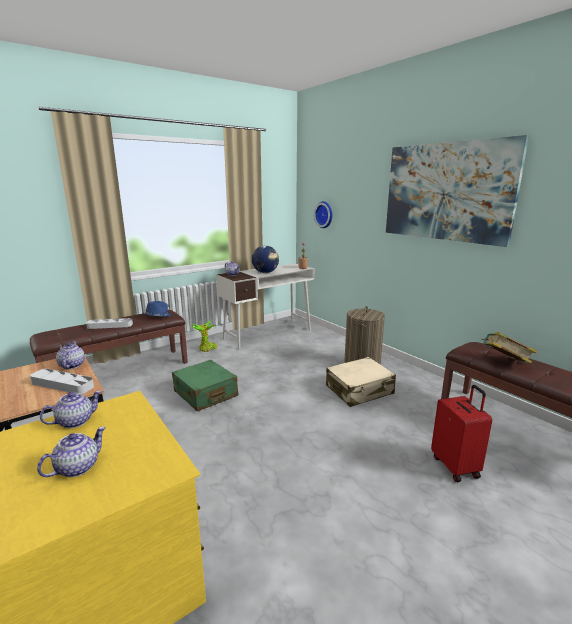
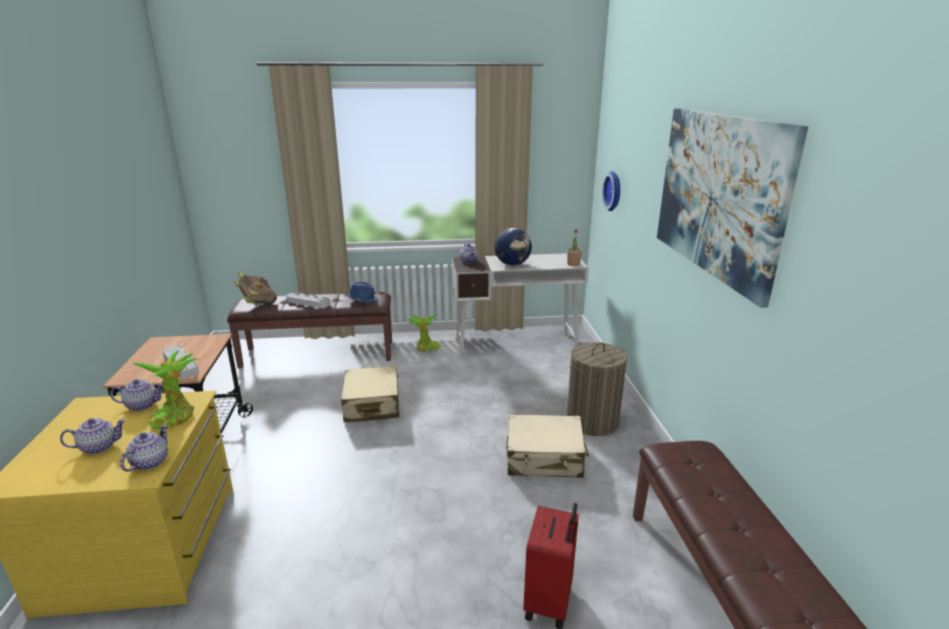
camera: 30 degrees right, 5 degrees up
teapot [56,342,85,369] -> teapot moved to [120,425,168,472]
green suitcase [172,360,238,412] -> beige suitcase [341,365,400,423]
book [481,332,538,363] -> book moved to [234,273,277,304]
none -> potted plant [132,351,198,429]

